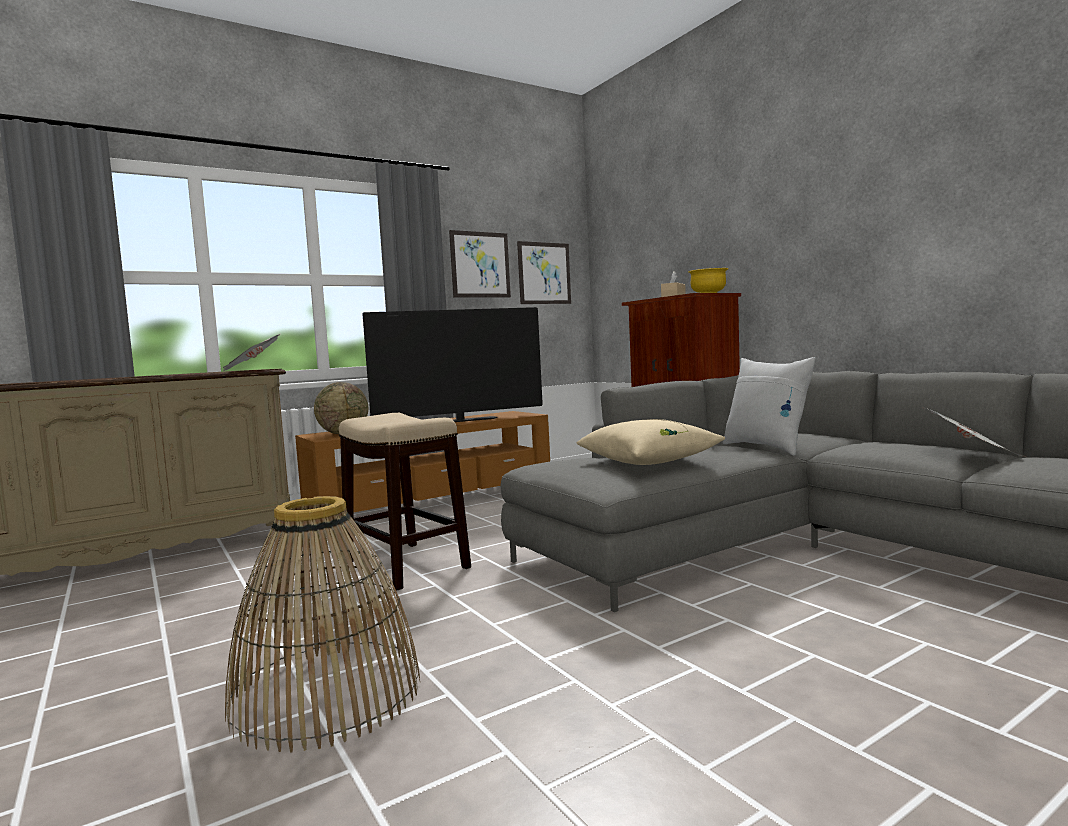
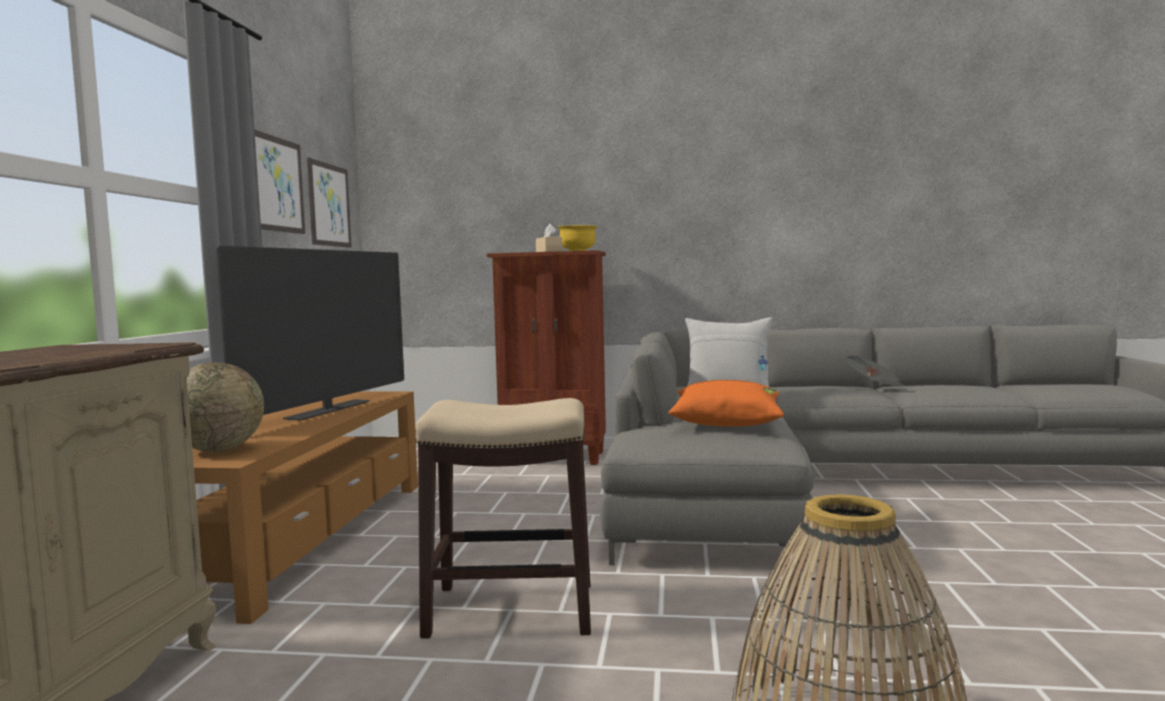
camera: 50 degrees left, 0 degrees up
newspaper [223,334,280,371] -> none
beige pillow [577,419,725,465] -> orange pillow [669,380,784,427]

